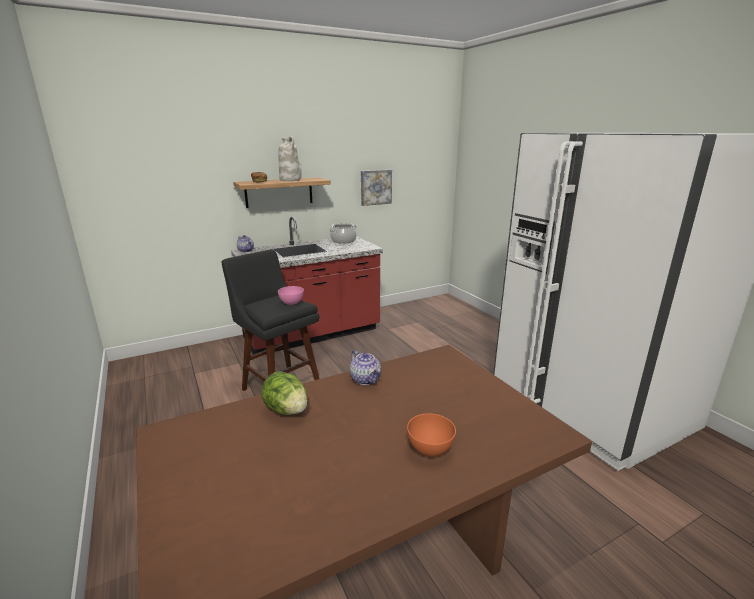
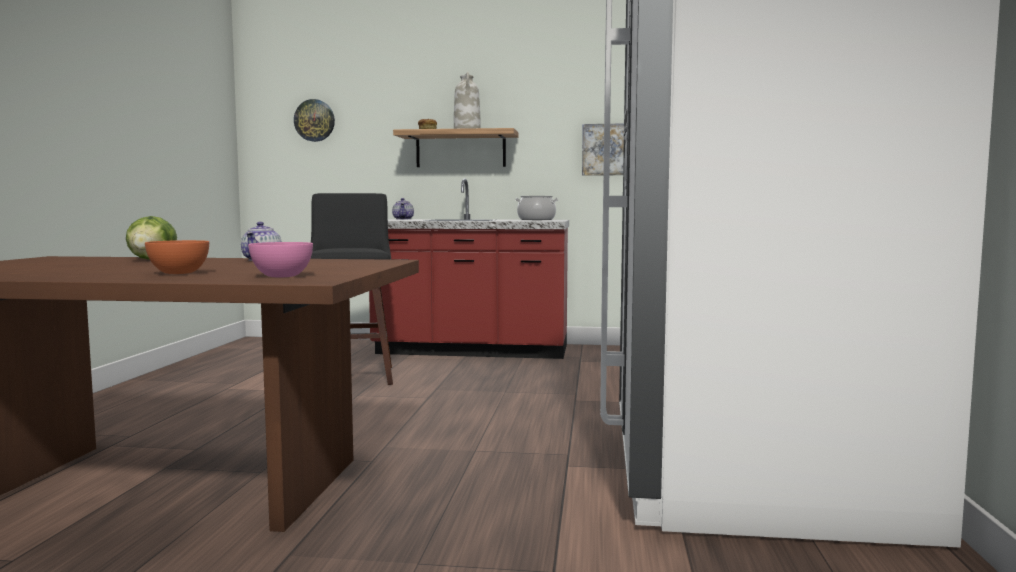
camera: 35 degrees right, 15 degrees down
pink bowl [278,286,304,305] -> pink bowl moved to [248,242,313,278]
none -> wall clock [294,99,335,142]

